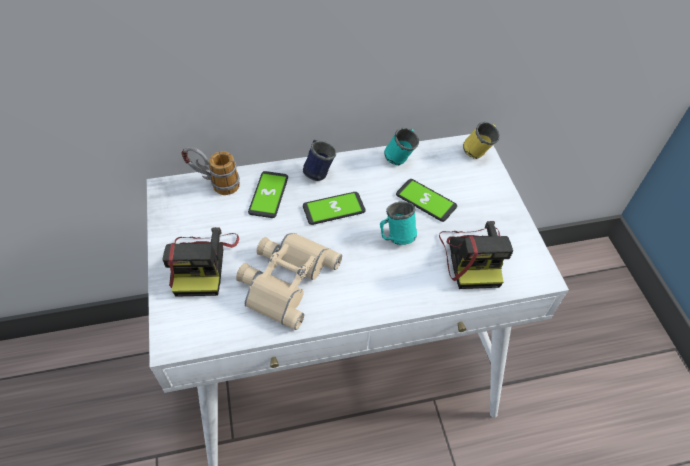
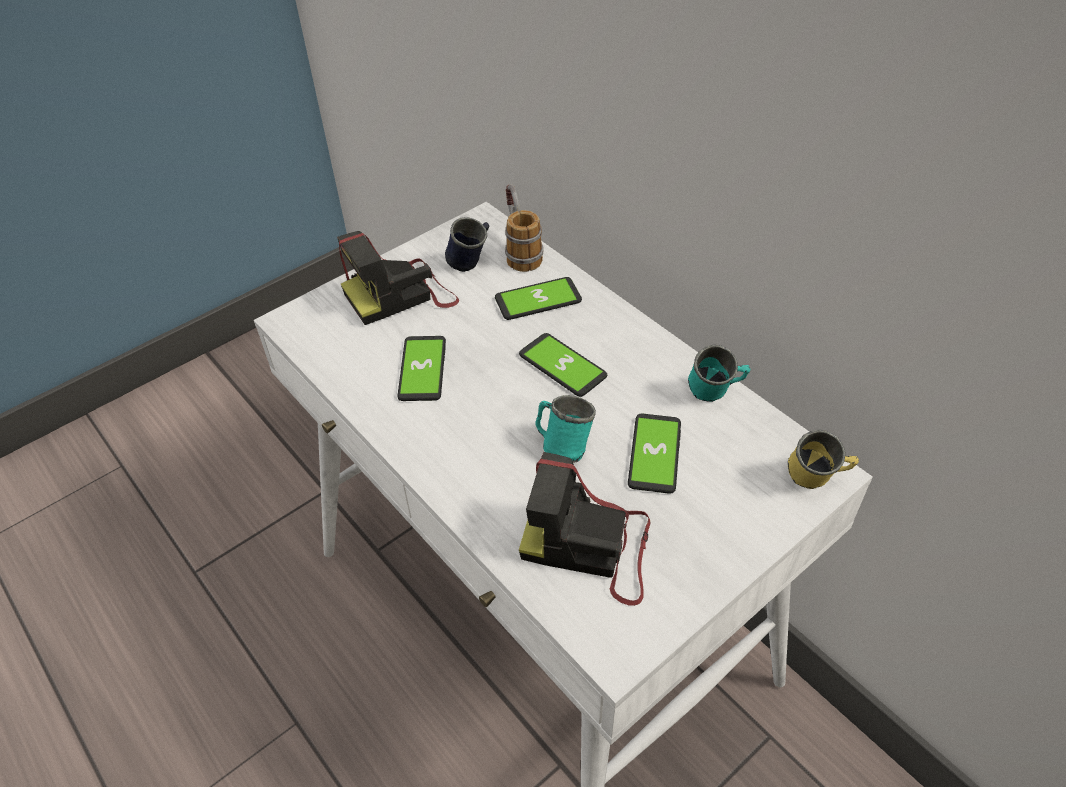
camera: 65 degrees right, 5 degrees down
beige binoculars [236,233,342,330] -> phone [397,336,446,401]
blue mug [303,140,336,181] -> blue mug moved to [445,217,489,272]
camera [439,221,513,289] -> camera turned 45 degrees clockwise [519,452,650,606]

